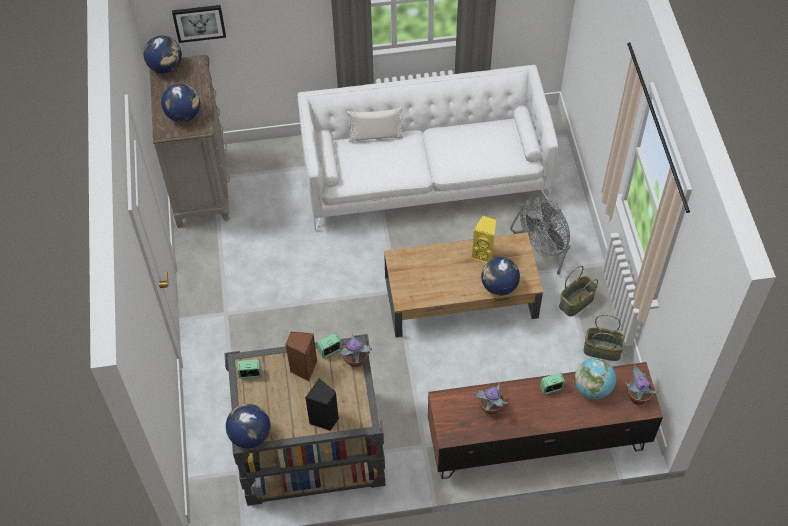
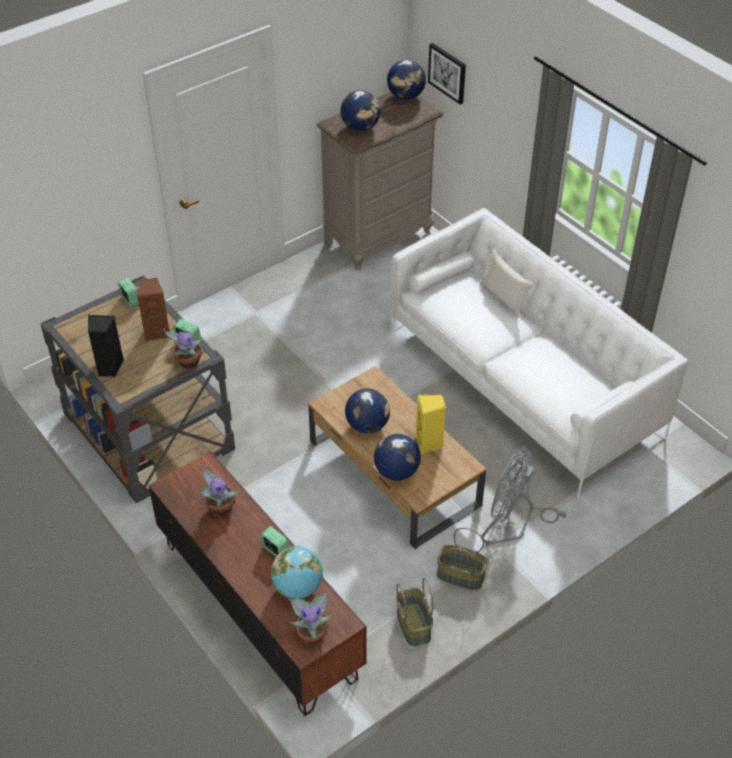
camera: 60 degrees right, 10 degrees down
globe [226,404,270,448] -> globe moved to [345,388,390,434]

